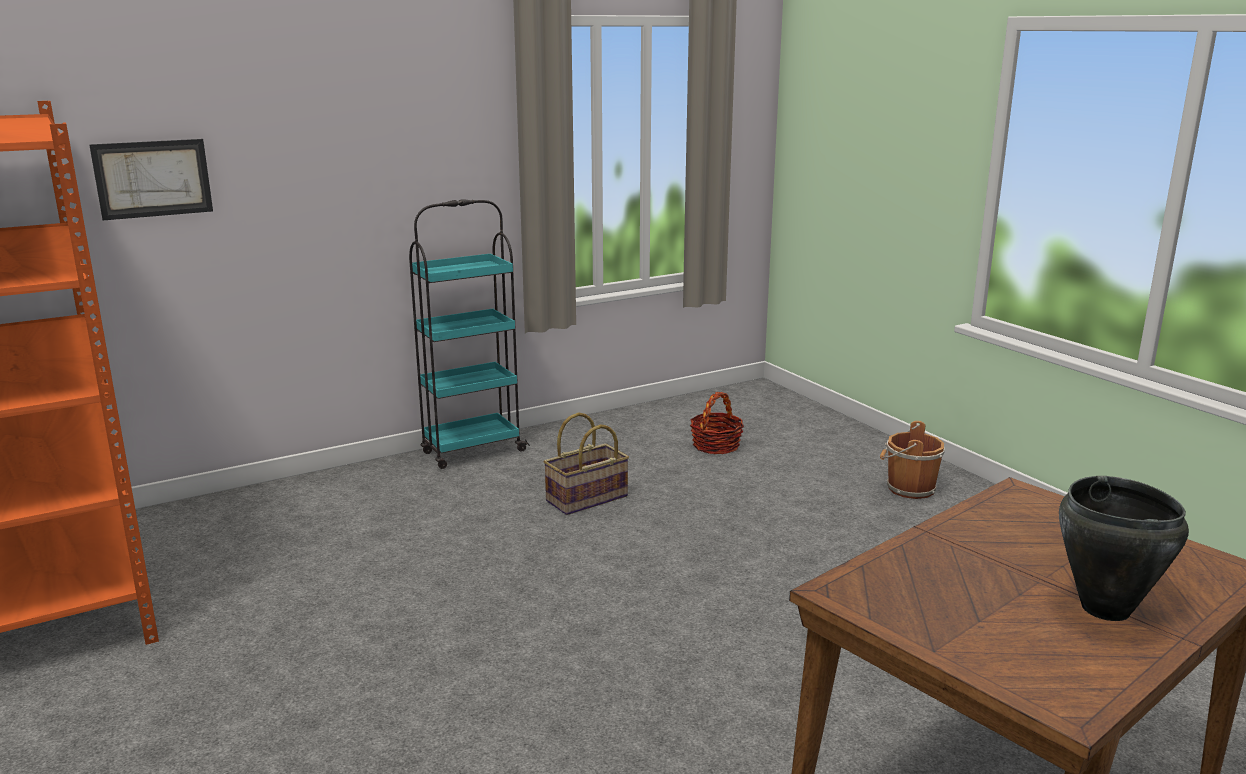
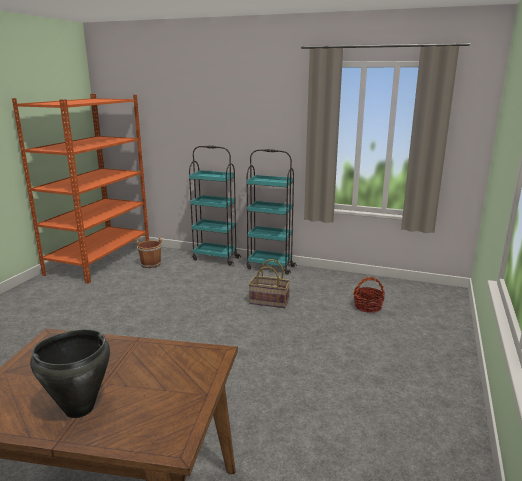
camera: 50 degrees right, 0 degrees up
picture [89,139,213,220] -> none
brown bucket [880,421,945,499] -> brown bucket moved to [135,238,162,268]
none -> turquoise cart [189,145,241,265]

